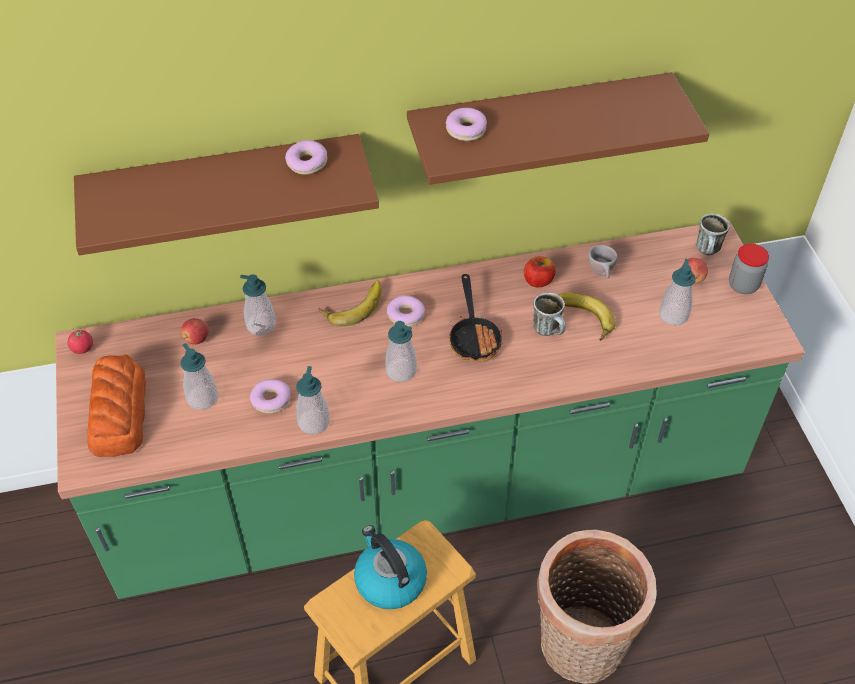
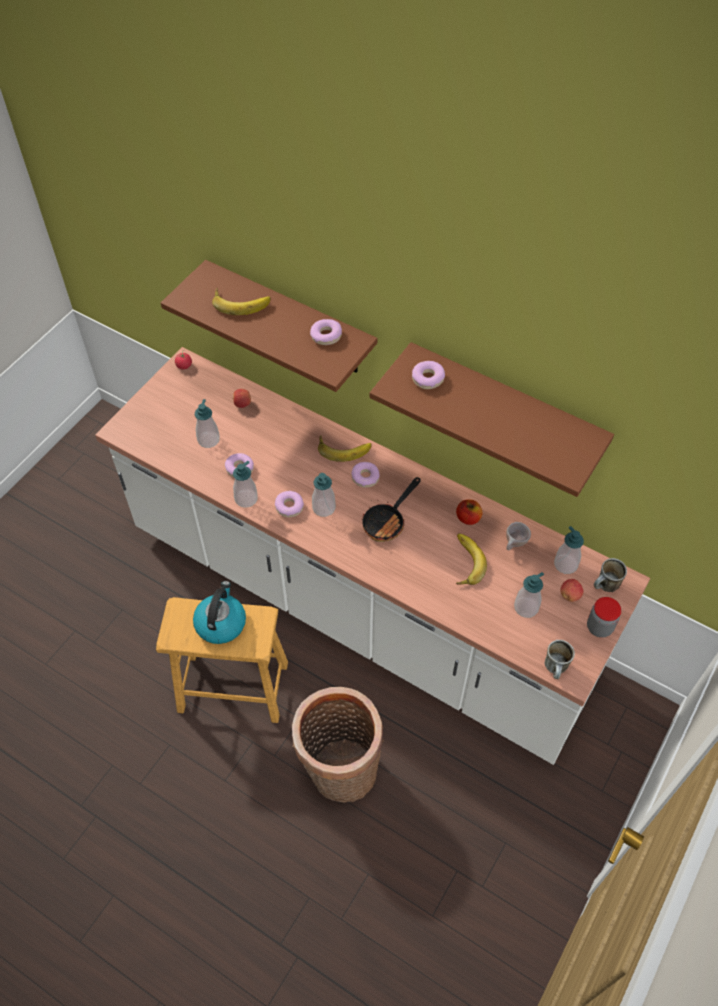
camera: 45 degrees right, 5 degrees up
green counter [55,220,805,599] -> white counter [95,347,650,765]
bread [87,355,146,457] -> none
soap dispenser [240,274,276,335] -> soap dispenser moved to [554,526,584,574]
mug [533,293,566,336] -> mug moved to [544,640,575,679]
none -> banana [212,288,271,315]
none -> donut [275,491,304,517]

